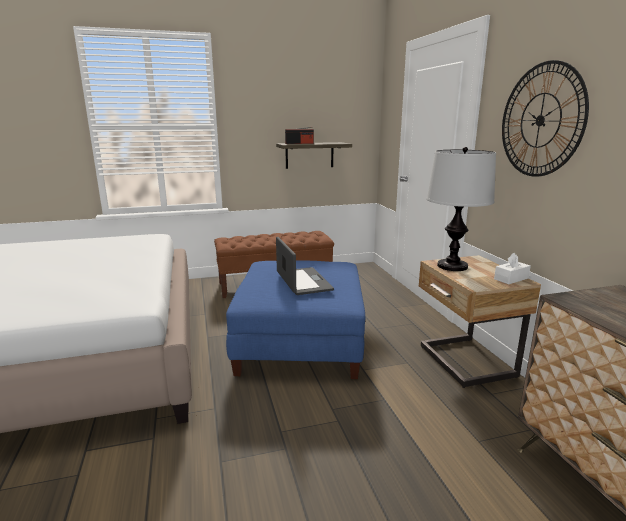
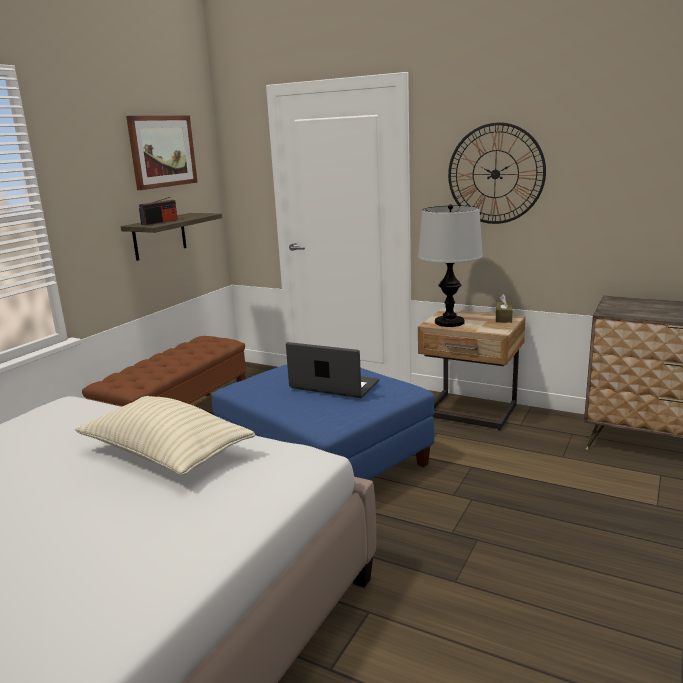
camera: 45 degrees left, 0 degrees up
white tissue box [494,253,531,284] -> brown tissue box [496,294,513,323]
none -> beige pillow [75,396,255,475]
none -> picture [126,116,198,190]

